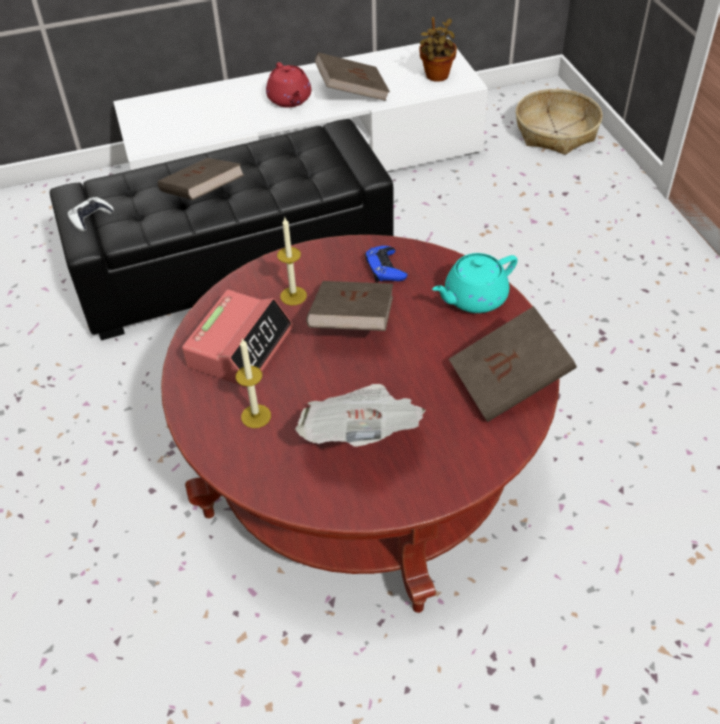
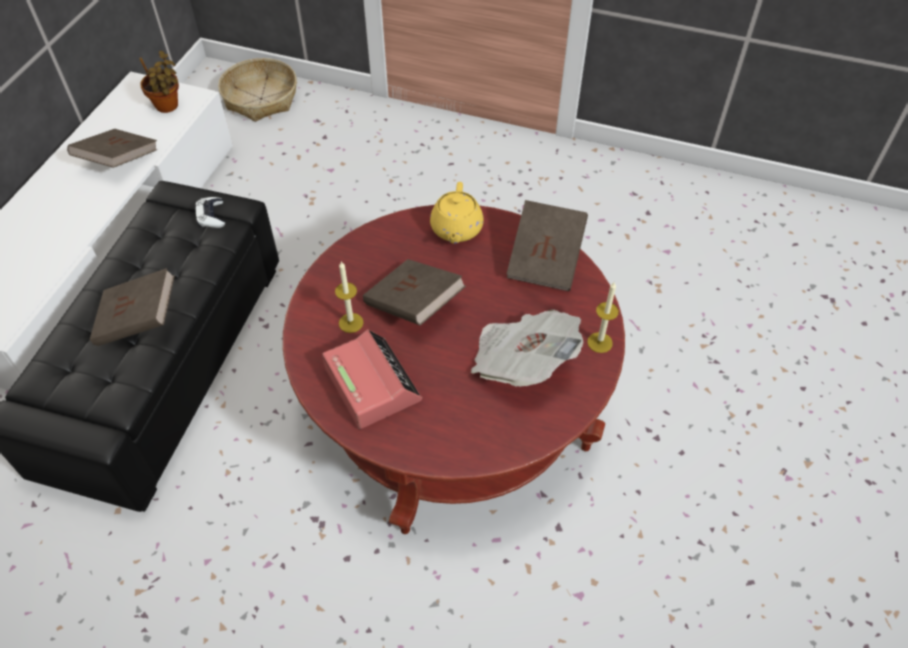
camera: 55 degrees left, 5 degrees up
white game controller [67,197,114,232] -> white game controller moved to [195,197,225,228]
candle [236,338,271,428] -> candle moved to [587,282,619,353]
red teapot [266,62,311,108] -> none
blue game controller [365,246,408,282] -> none
turquoise teapot [432,253,518,313] -> yellow teapot [430,182,484,244]

